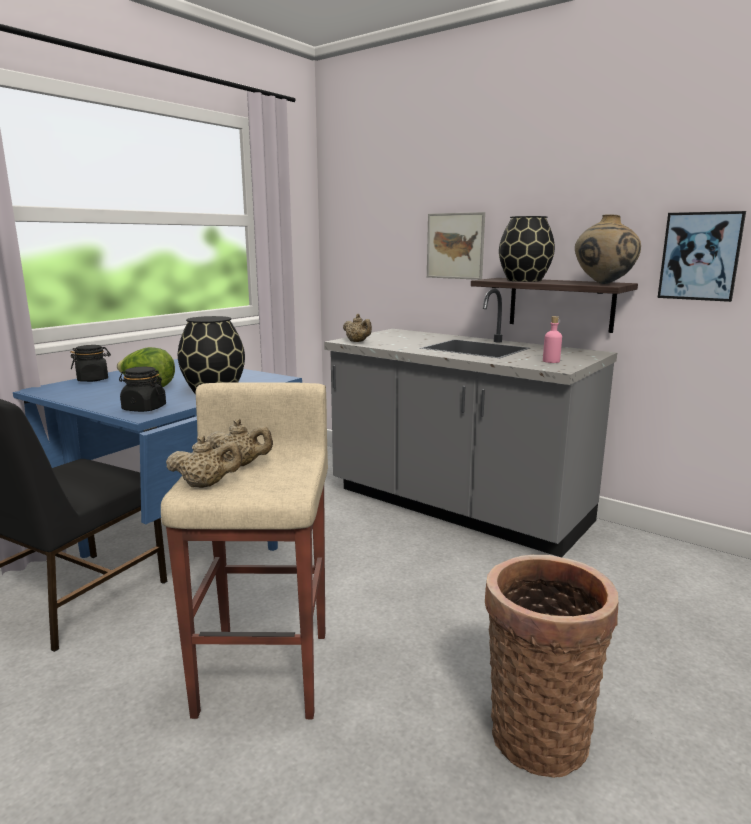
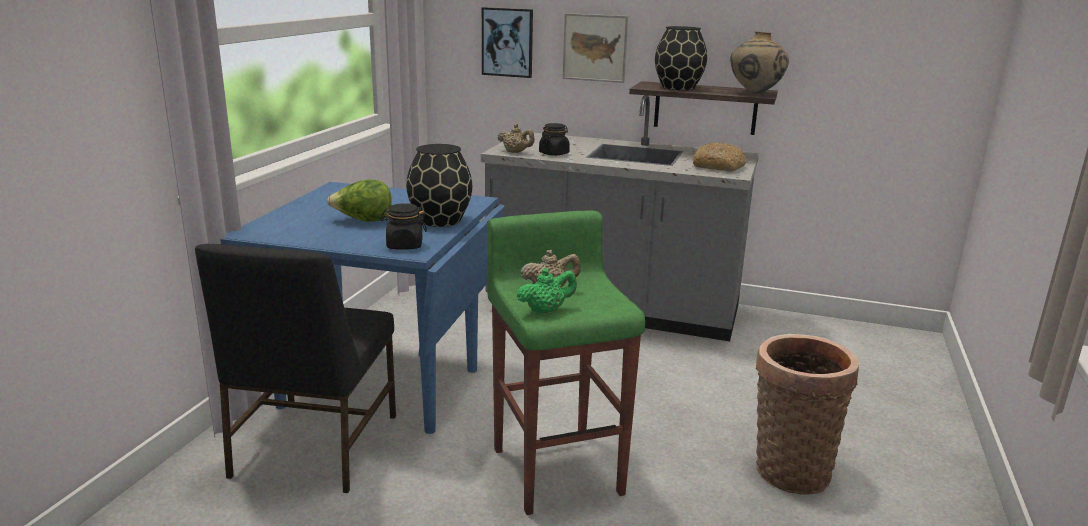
camera: 20 degrees left, 5 degrees up
black jar [70,345,111,382] -> black jar moved to [539,123,570,156]
beige stool [161,382,328,719] -> green stool [487,210,645,515]
beige teapot [166,436,242,488] -> green teapot [517,268,577,314]
pink bottle [543,316,562,363] -> bread [693,142,746,172]
picture [658,211,746,302] -> picture moved to [482,7,533,78]

